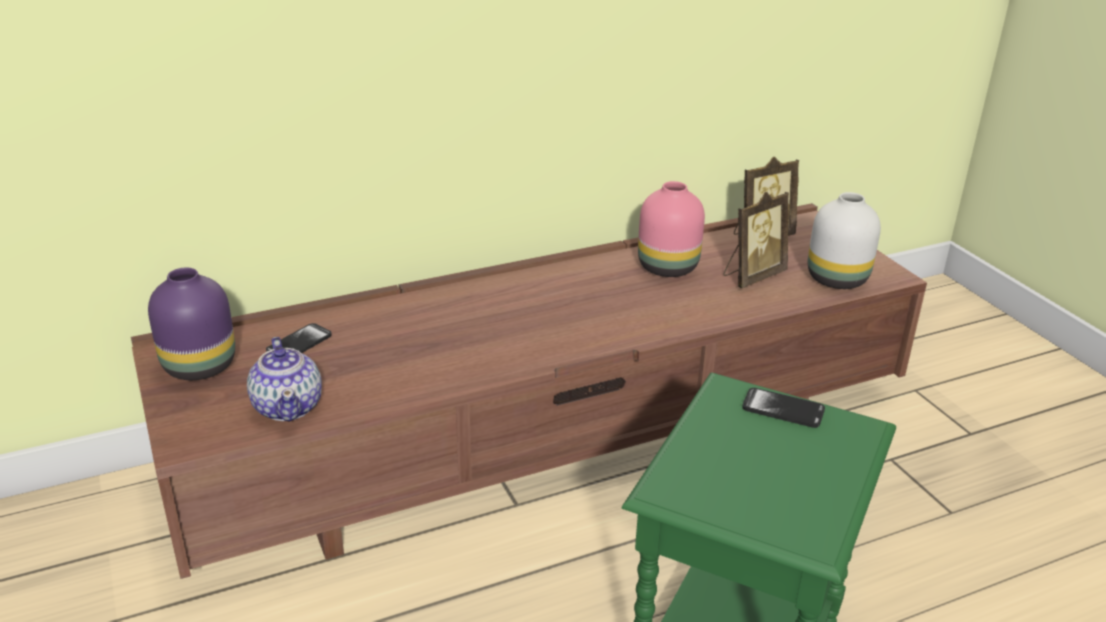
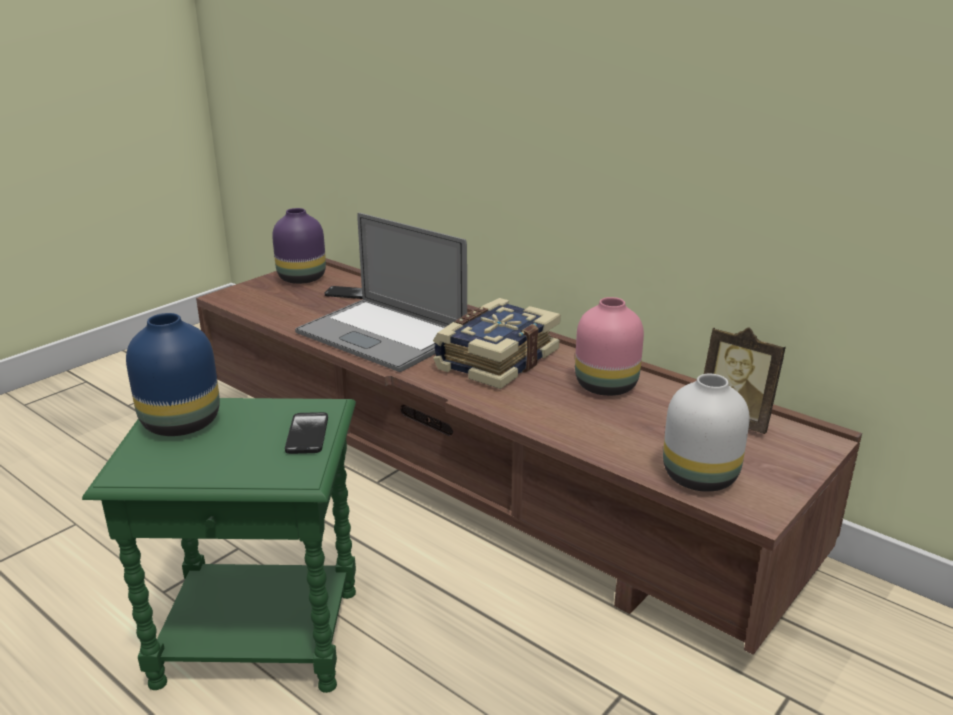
camera: 65 degrees right, 5 degrees down
teapot [247,337,322,421] -> none
picture frame [723,192,789,288] -> none
none -> blue vase [126,313,220,436]
none -> laptop [295,213,467,372]
none -> book [433,298,561,389]

